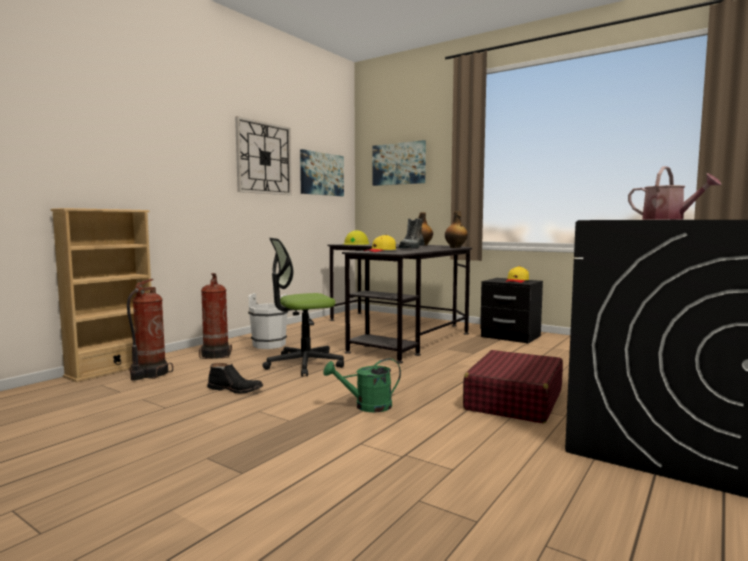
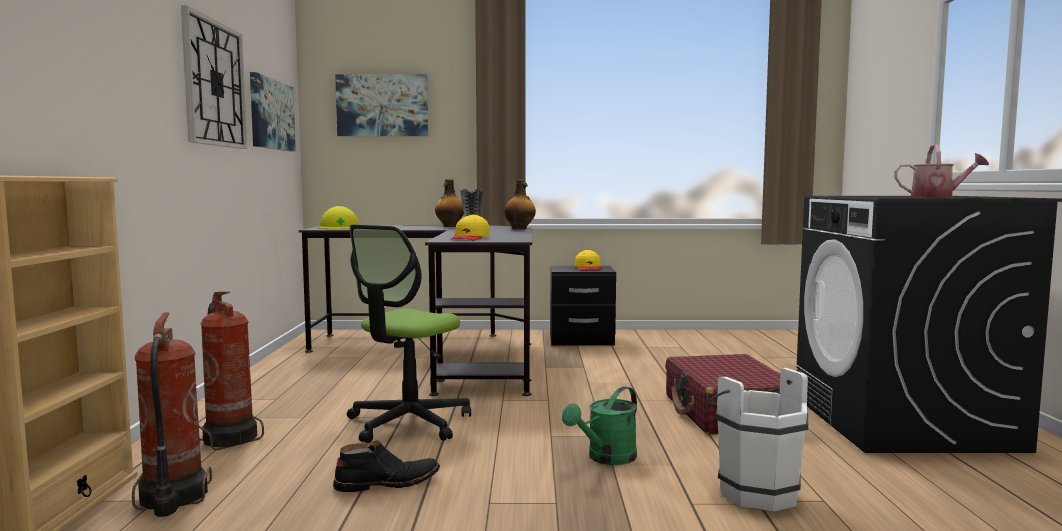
camera: 35 degrees left, 0 degrees up
white bucket [248,293,288,349] -> white bucket moved to [708,368,808,512]

